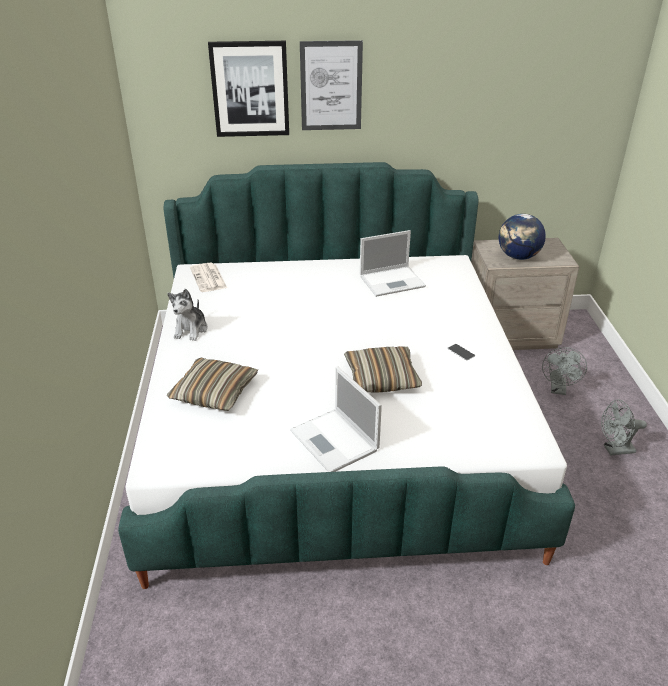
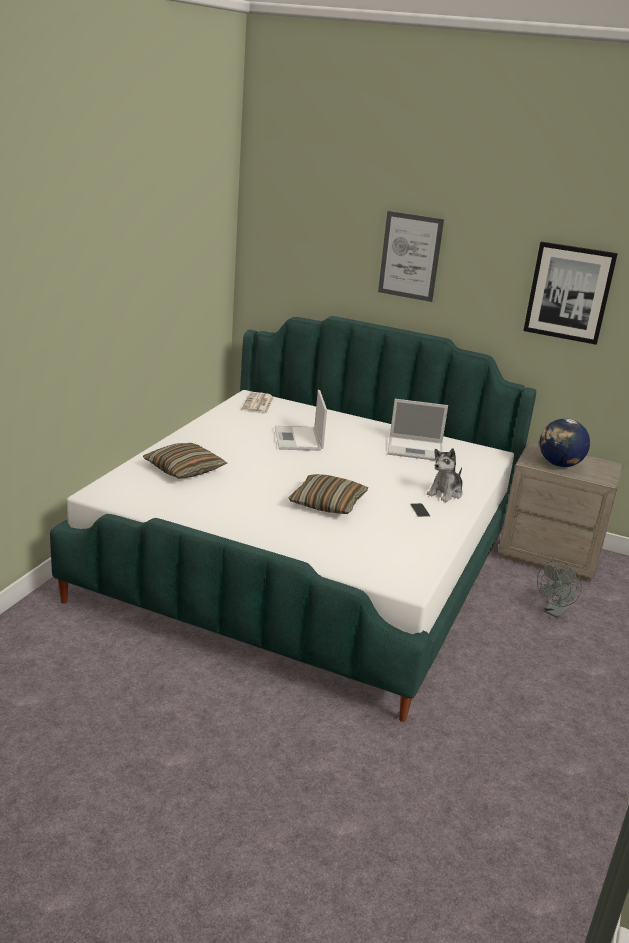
camera: 25 degrees right, 10 degrees down
plush toy [168,289,208,341] -> plush toy moved to [427,448,463,502]
picture [208,41,289,137] -> picture moved to [523,242,618,345]
laptop [290,366,382,472] -> laptop moved to [275,390,327,451]
grey fan [601,399,647,456] -> none

